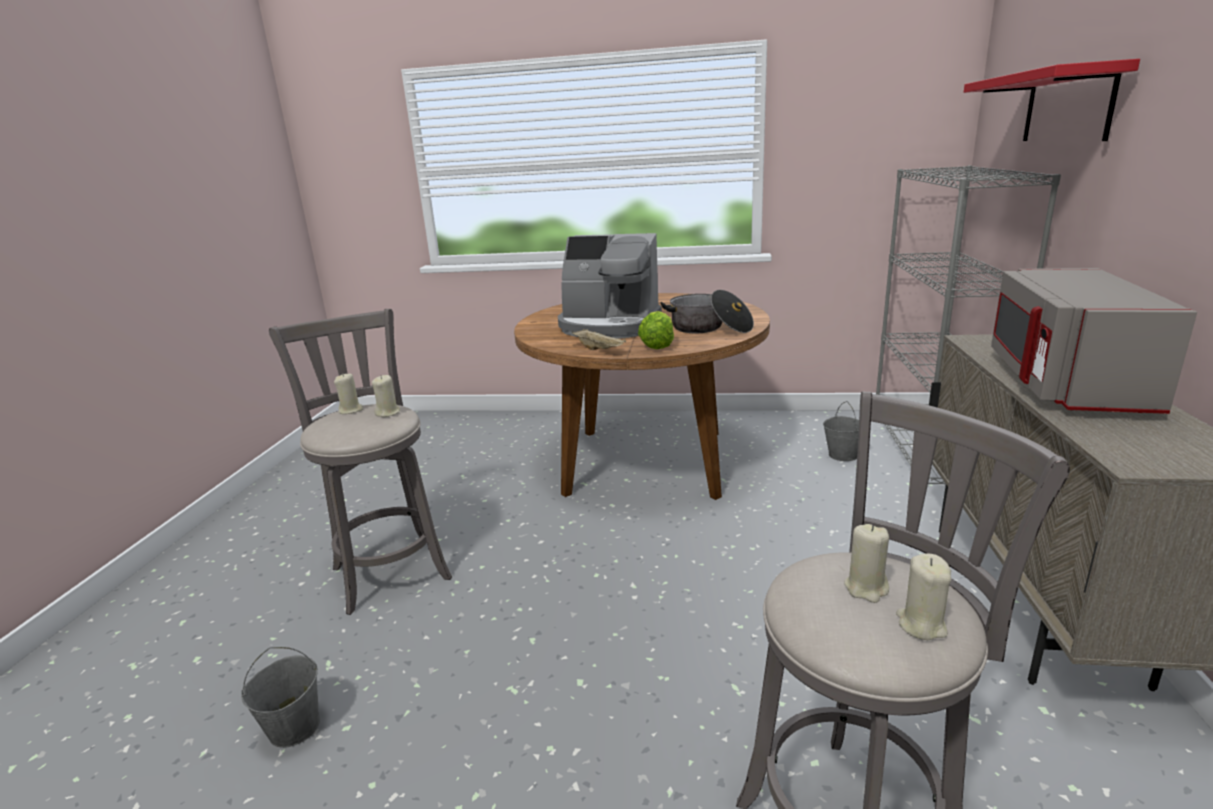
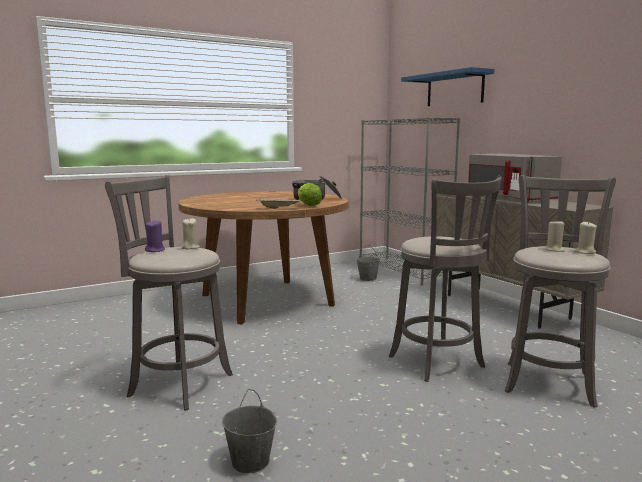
camera: 40 degrees left, 10 degrees down
beige candle [334,374,363,414] -> purple candle [145,220,165,252]
coffee machine [558,233,662,339] -> none
red shelf [964,59,1140,141] -> blue shelf [401,67,494,106]
none -> grey stool [389,176,502,382]

